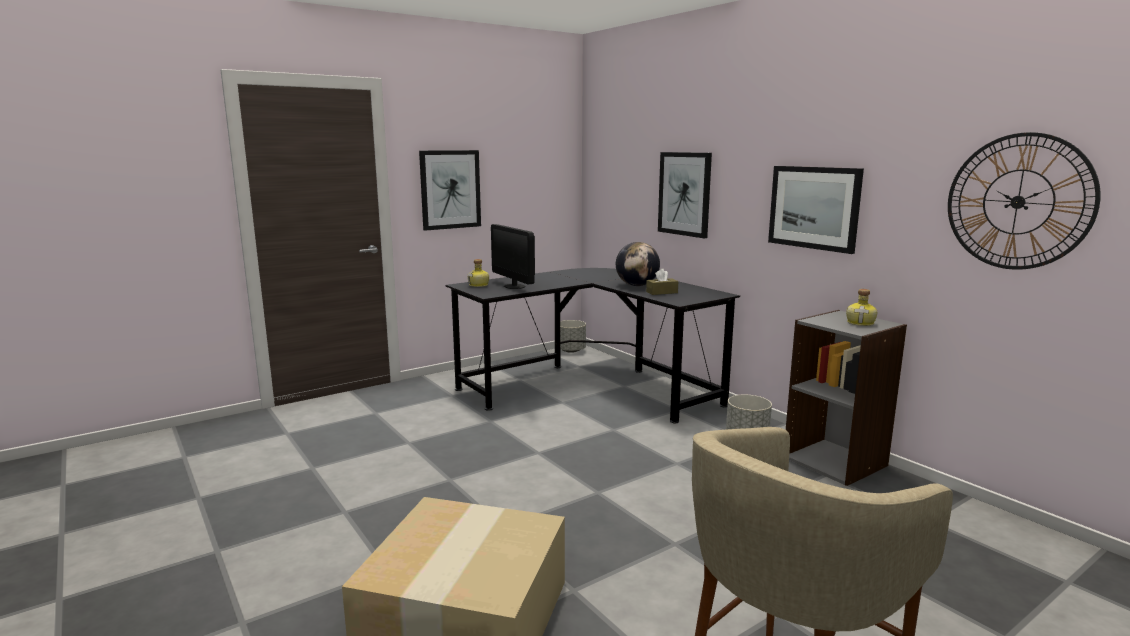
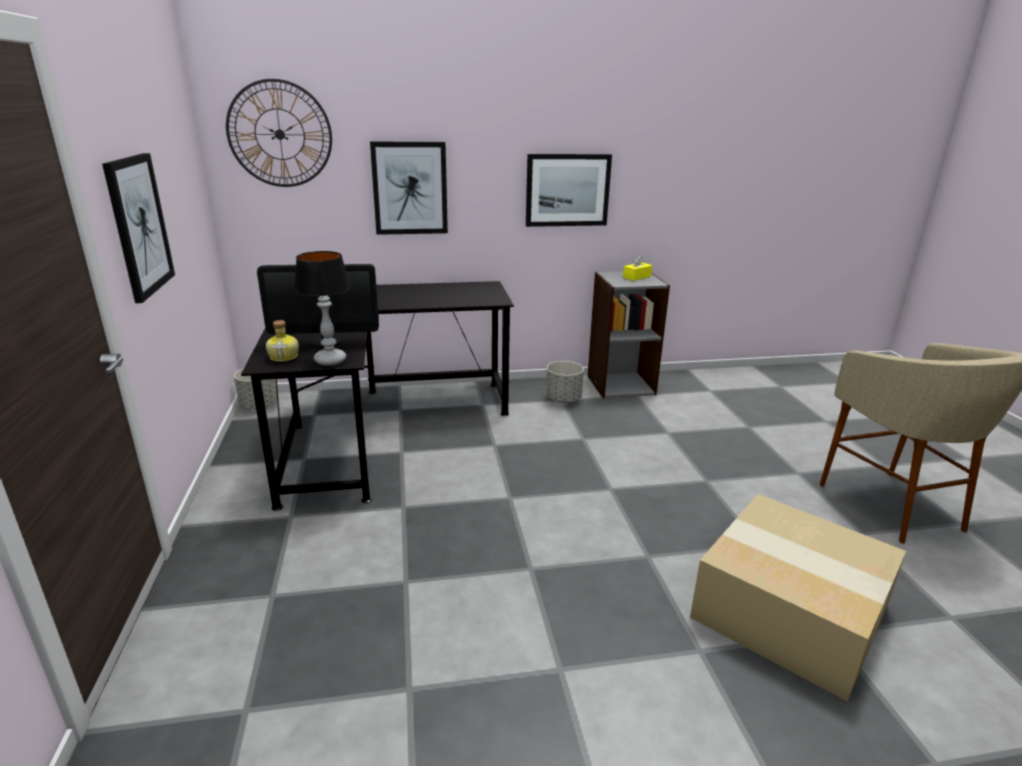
camera: 65 degrees left, 10 degrees up
globe [616,242,660,286] -> none
brown tissue box [646,269,678,295] -> none
bottle [846,289,877,326] -> yellow tissue box [623,254,652,281]
wall clock [948,132,1101,270] -> wall clock moved to [226,79,332,187]
none -> table lamp [295,251,350,366]

